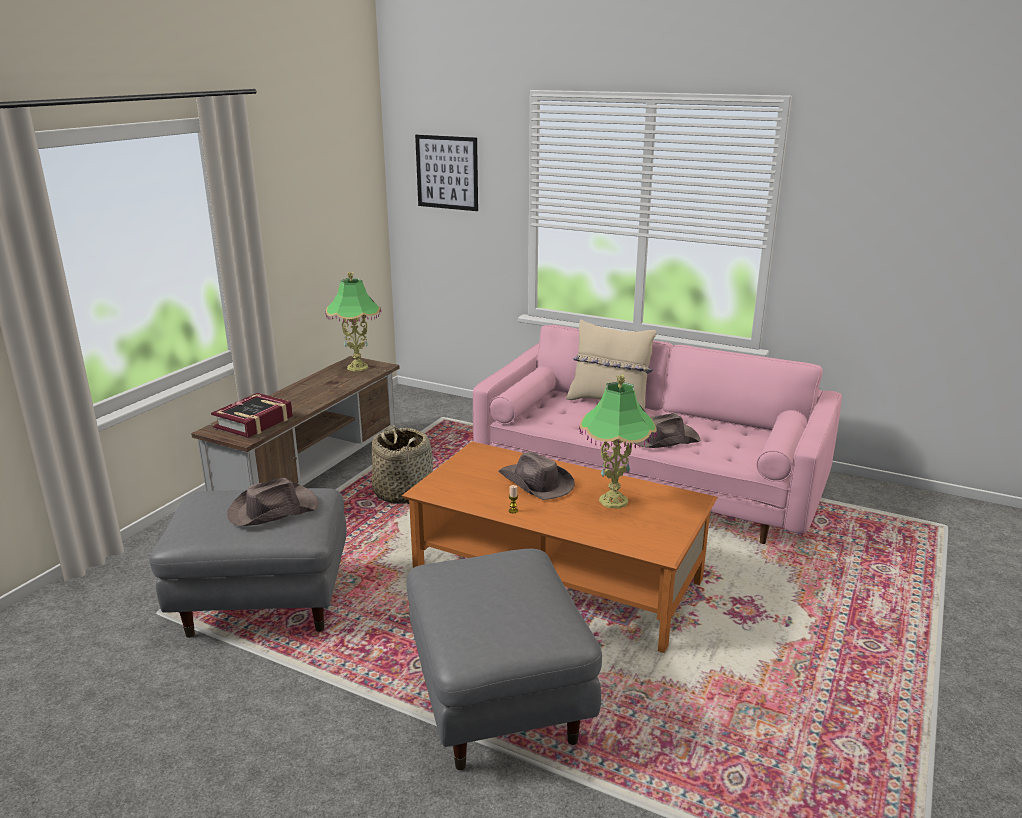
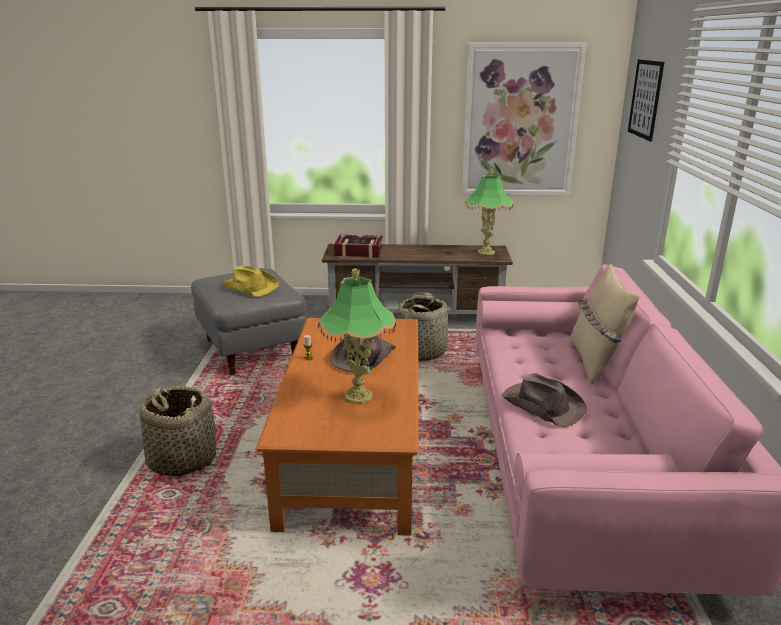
camera: 65 degrees right, 0 degrees up
brown hat [227,478,318,526] -> yellow hat [221,265,279,296]
grey ottoman [406,549,602,770] -> basket [139,386,216,477]
none -> picture [461,42,587,196]

